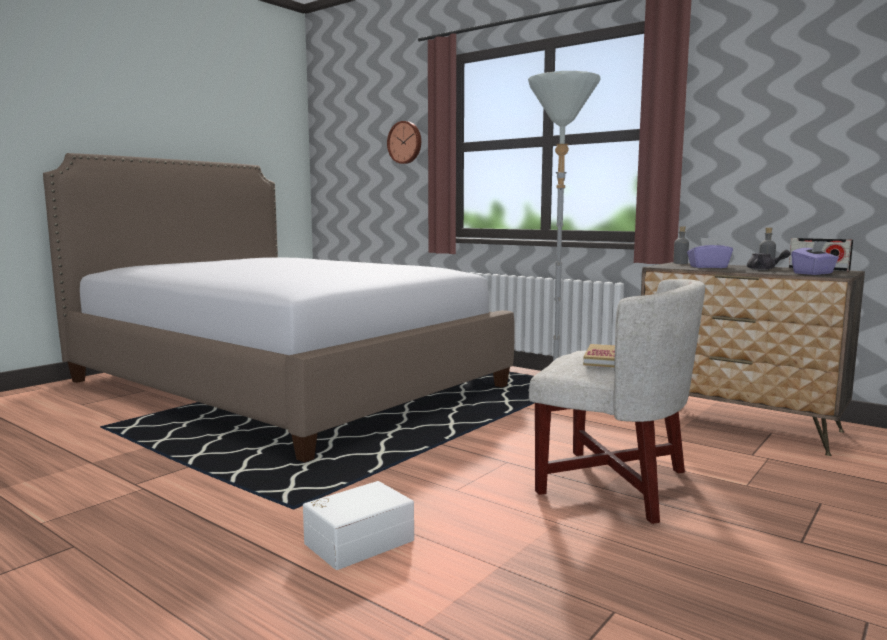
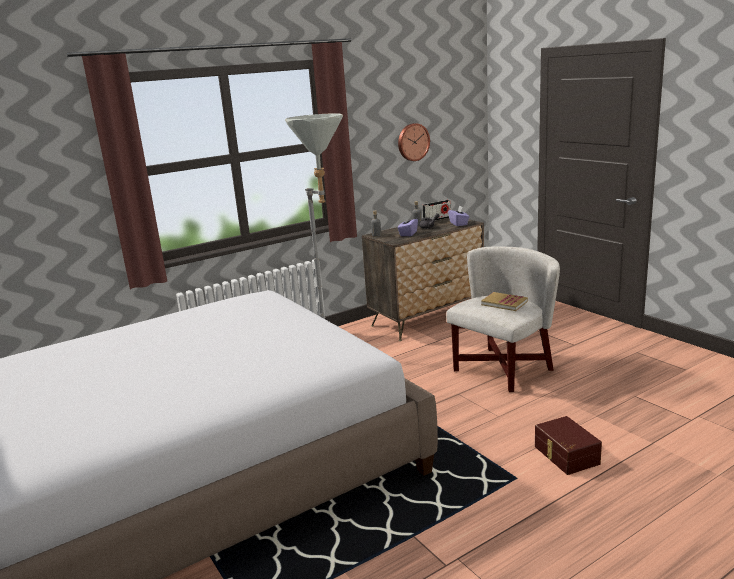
camera: 70 degrees left, 10 degrees up
white storage box [303,481,414,570] -> brown storage box [535,416,602,475]
wall clock [387,121,421,164] -> wall clock moved to [398,123,430,161]

